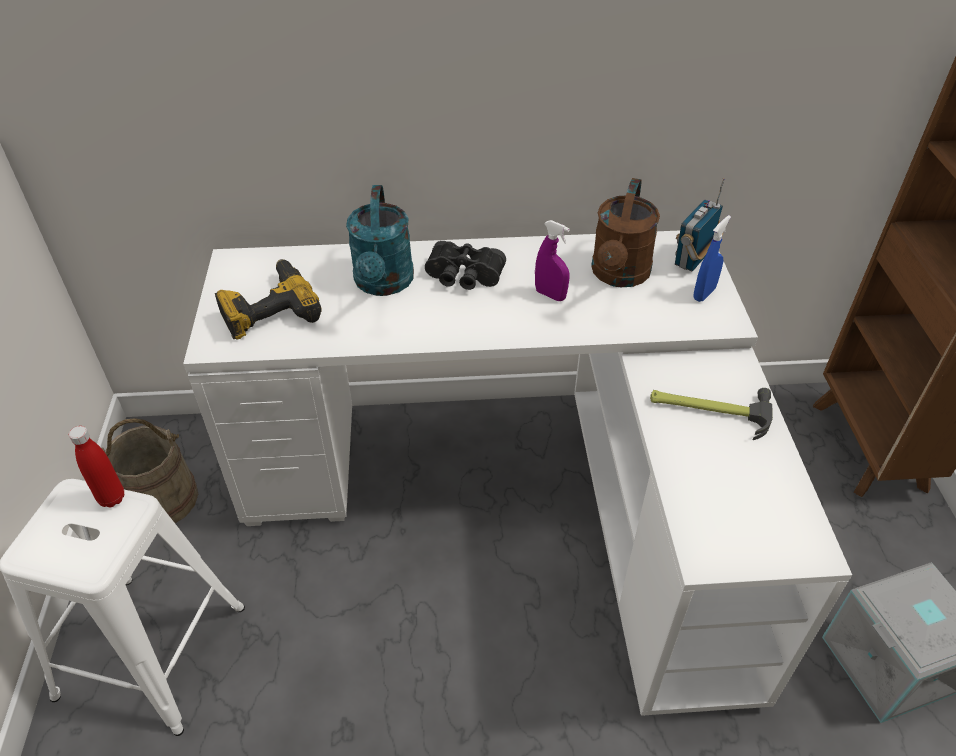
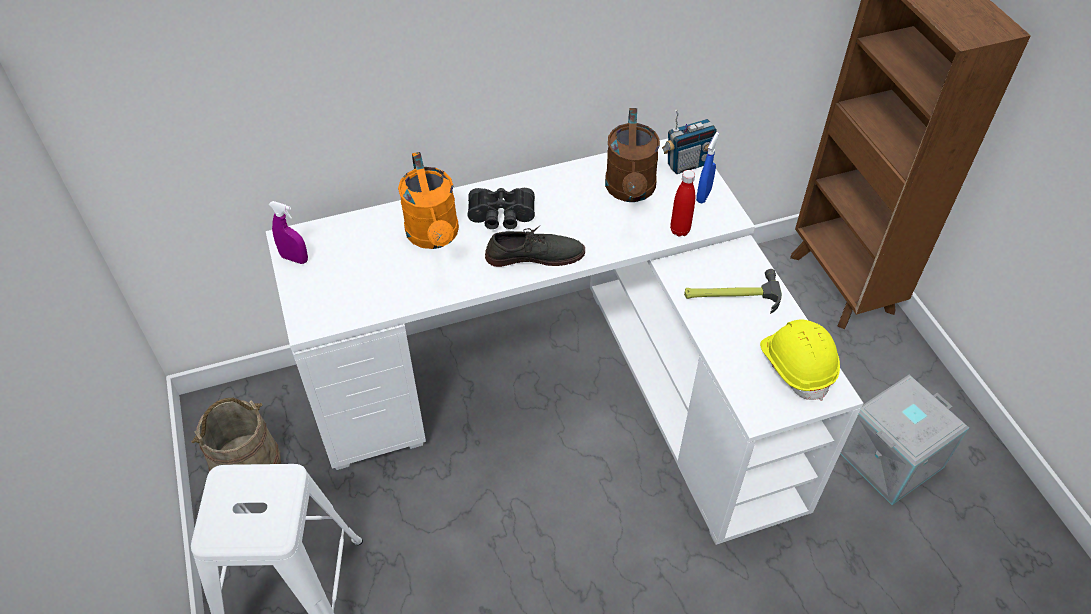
camera: 15 degrees left, 5 degrees up
red bottle [69,426,124,508] -> red bottle moved to [670,170,695,237]
power drill [215,259,322,340] -> none
turquoise watering can [346,185,414,296] -> orange watering can [398,152,459,249]
purple spray bottle [535,220,570,301] -> purple spray bottle moved to [268,201,308,264]
radio [675,178,725,272] -> radio turned 135 degrees counterclockwise [662,109,717,174]
none -> grey shoe [485,225,585,267]
none -> yellow hard hat [760,319,840,401]

